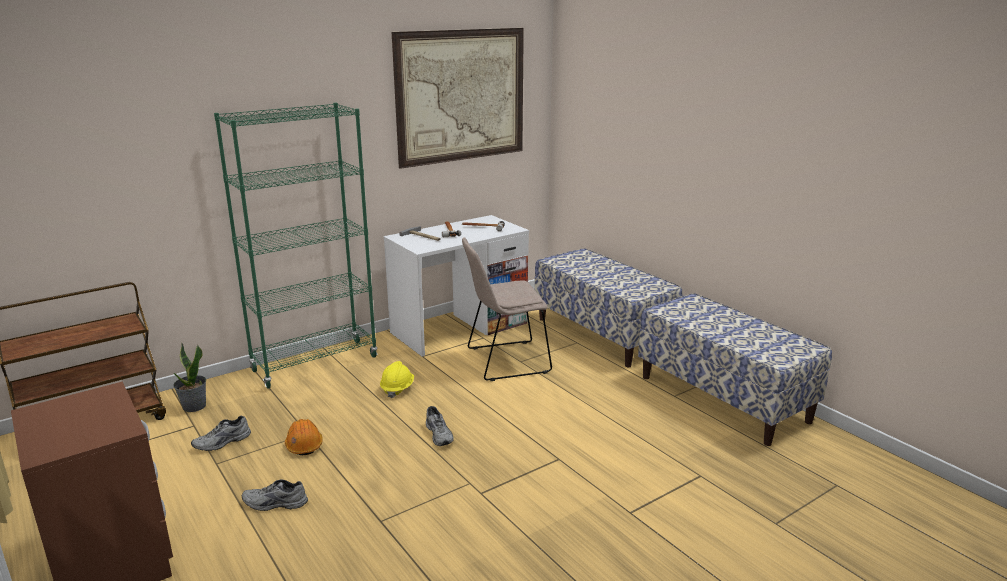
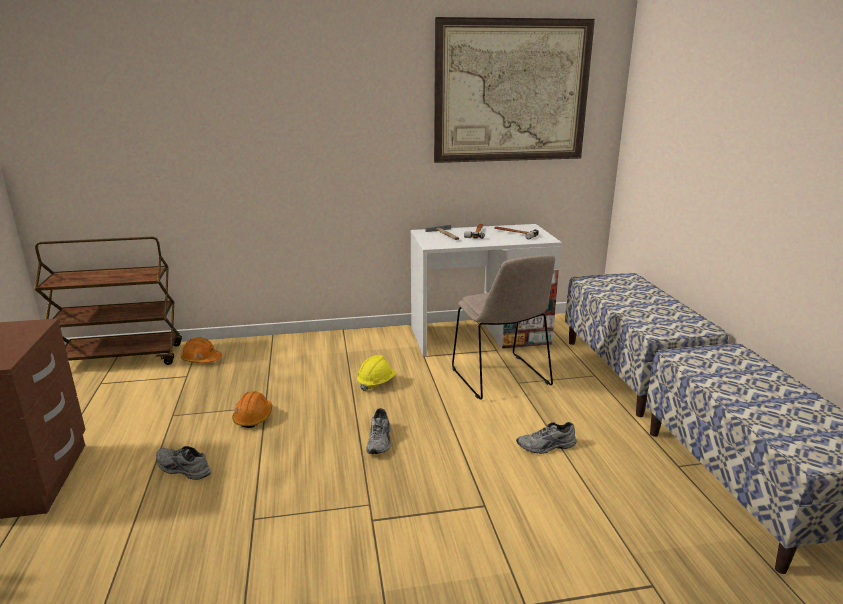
camera: 25 degrees right, 0 degrees up
potted plant [173,344,206,412] -> orange hard hat [181,337,222,363]
grey shoe [191,416,251,451] -> grey shoe moved to [516,422,577,454]
green bookcase [214,103,378,389] -> none
beige chair [462,237,552,381] -> beige chair turned 120 degrees counterclockwise [452,255,555,400]

